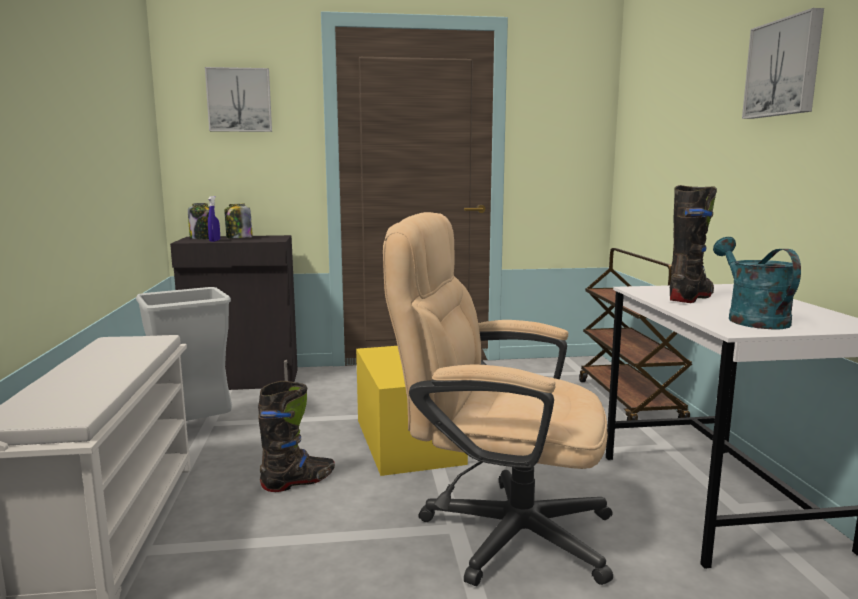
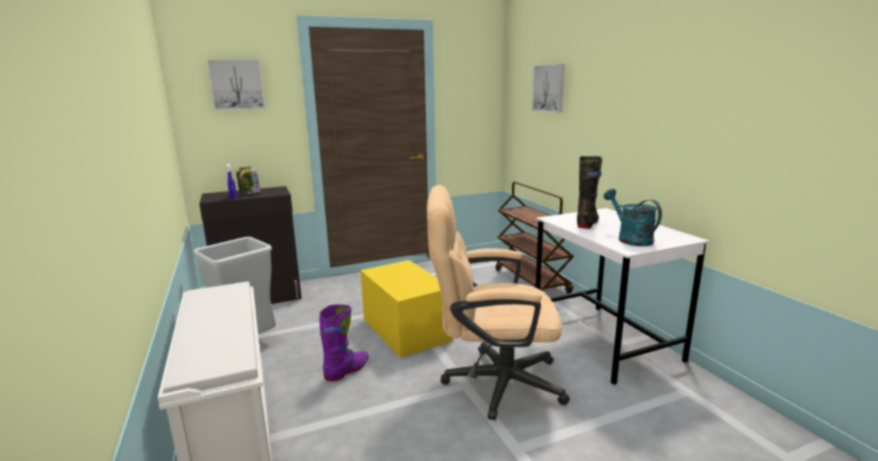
camera: 15 degrees left, 5 degrees up
jar [188,203,209,239] -> none
black boot [258,381,335,492] -> purple boot [319,305,369,381]
picture [742,8,824,119] -> picture moved to [532,64,565,112]

